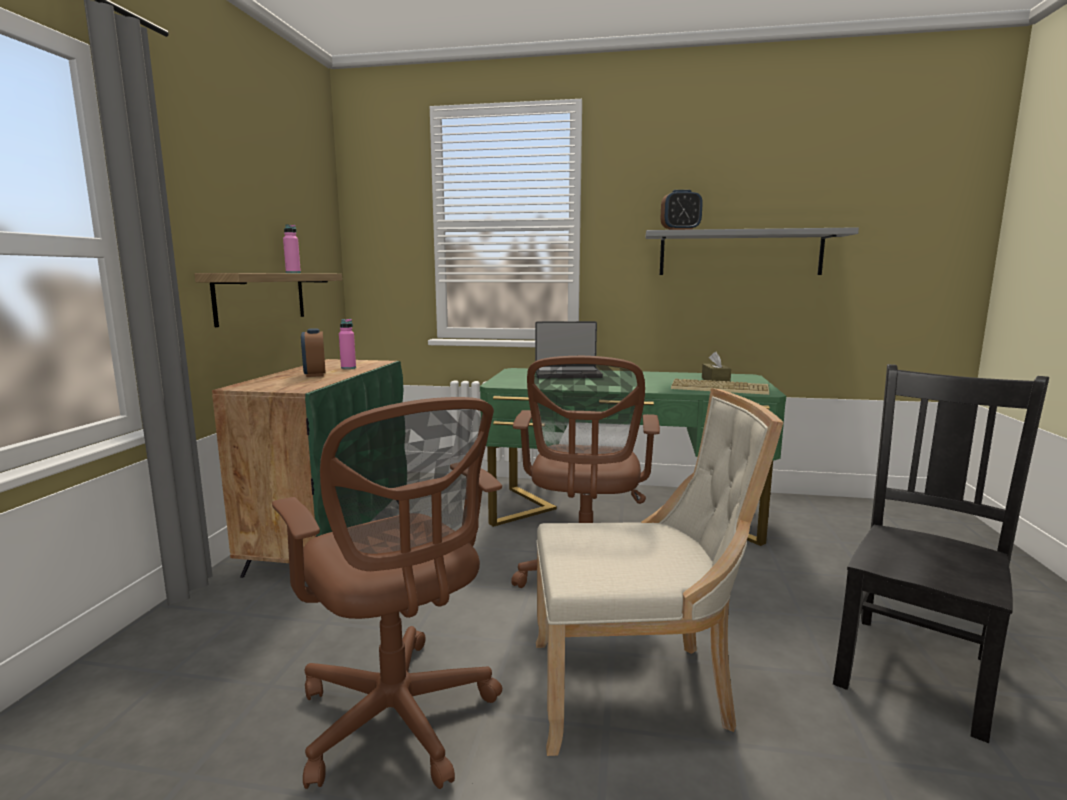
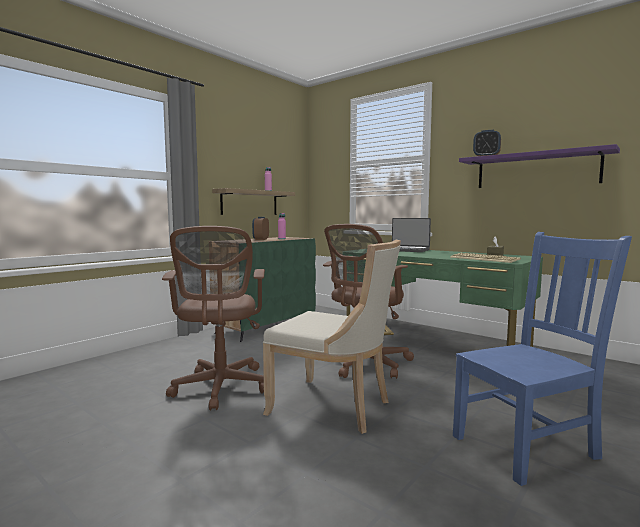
camera: 30 degrees right, 5 degrees down
grey shelf [645,227,859,275] -> purple shelf [459,144,620,188]
black chair [833,364,1049,743] -> blue chair [453,232,632,486]

